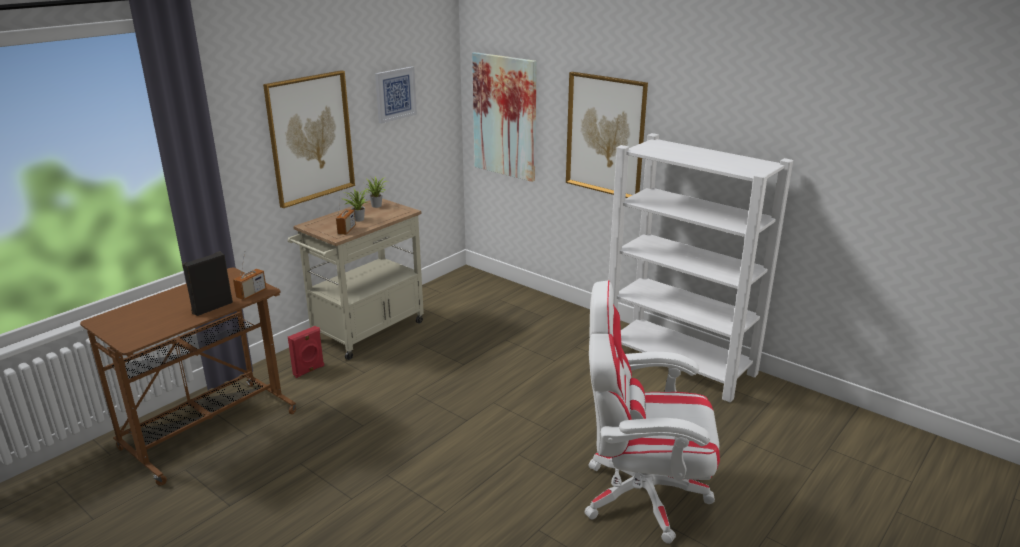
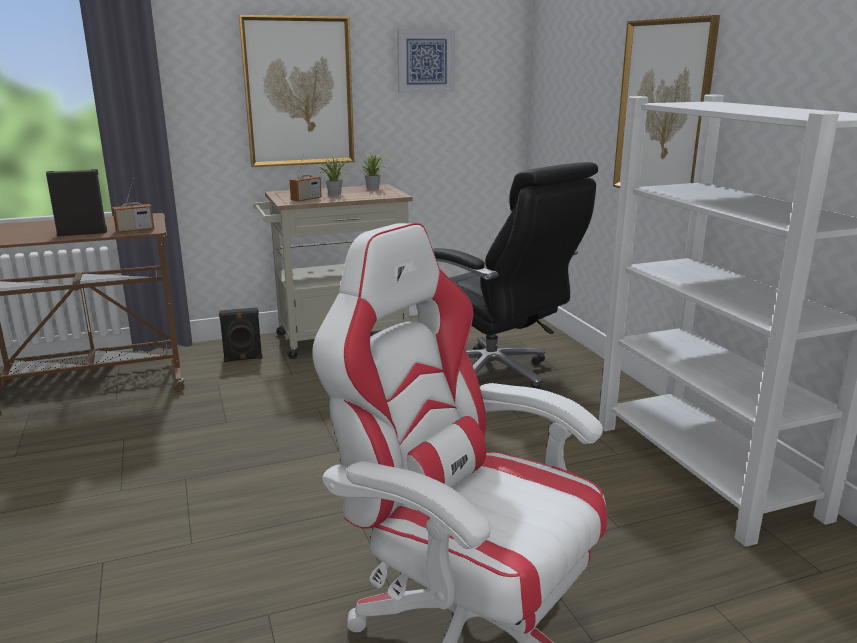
camera: 30 degrees right, 5 degrees down
red speaker [288,326,324,378] -> black speaker [219,307,262,362]
picture [472,52,537,182] -> none
none -> black office chair [433,162,598,389]

